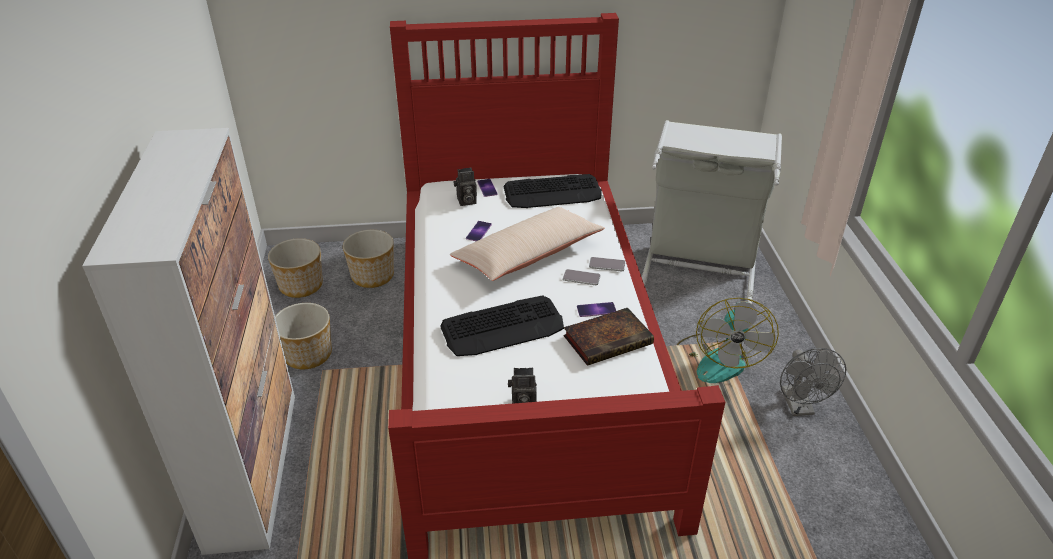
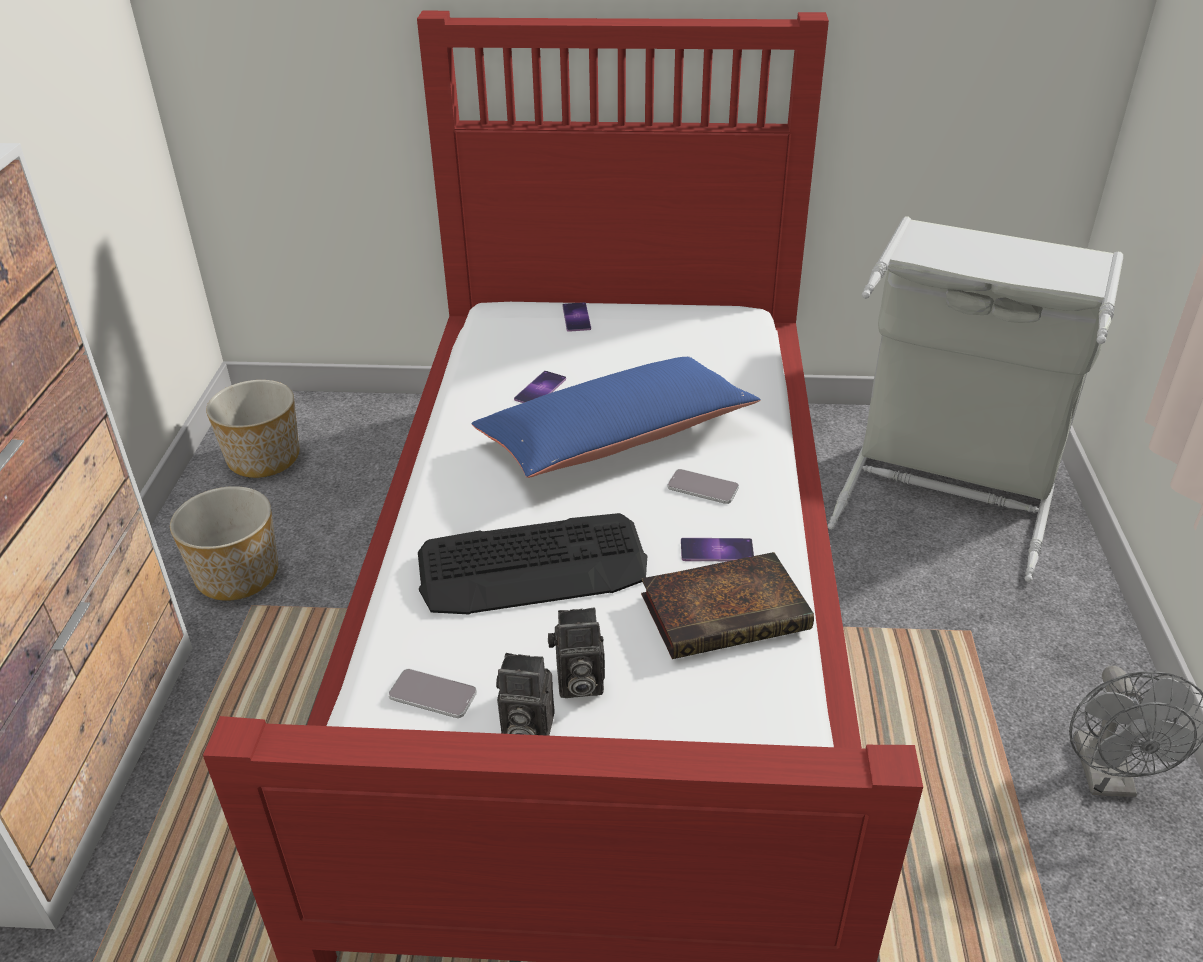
camera: 10 degrees right, 0 degrees up
planter [343,230,394,288] -> none
beige pillow [450,207,605,281] -> blue pillow [472,357,760,478]
camera [454,168,477,206] -> camera moved to [548,608,605,698]
keyboard [504,174,602,208] -> none
phone [589,257,625,271] -> phone moved to [388,669,477,718]
fan [677,298,779,383] -> none

